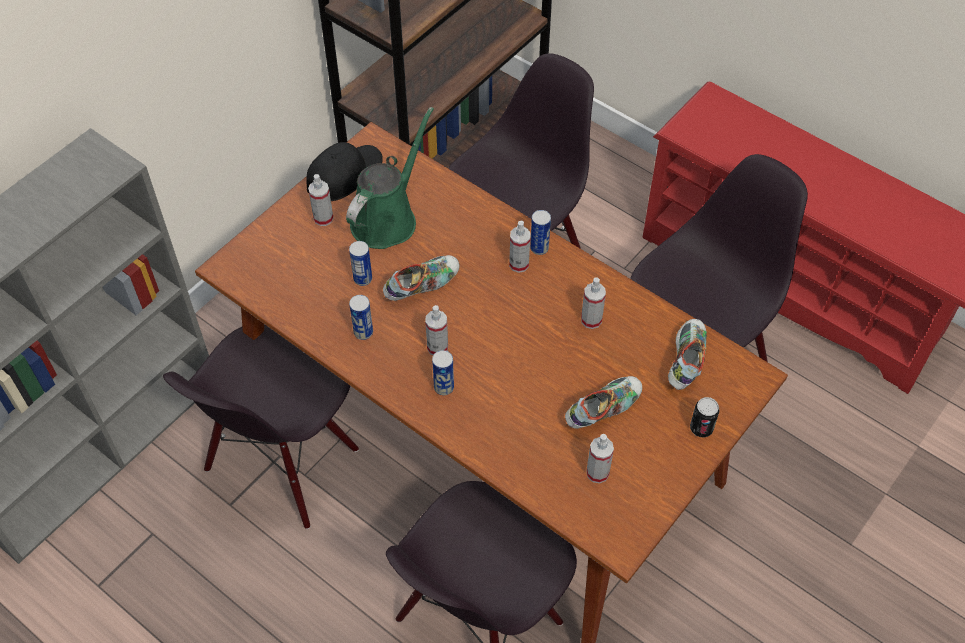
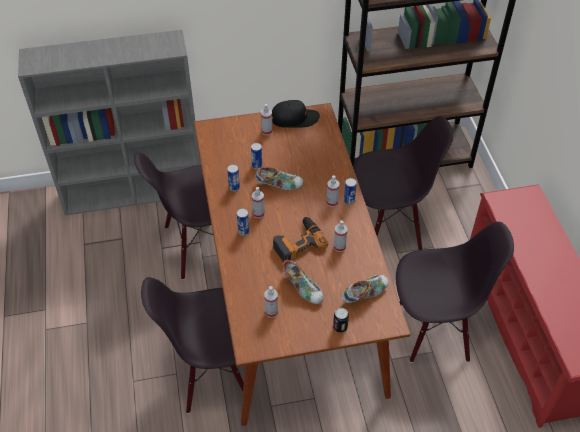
camera: 40 degrees right, 5 degrees down
green watering can [346,107,434,249] -> none
shoe [565,376,642,429] -> shoe turned 45 degrees clockwise [282,260,324,304]
none -> power drill [273,217,328,262]

